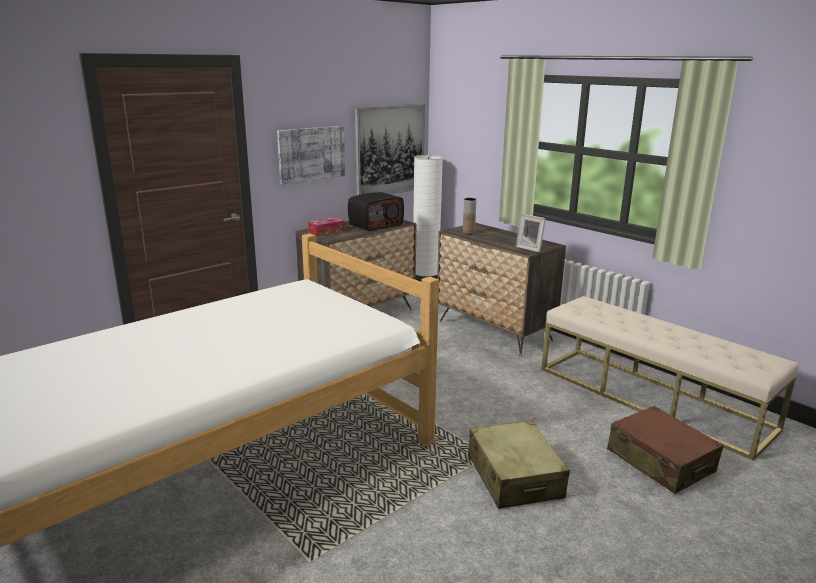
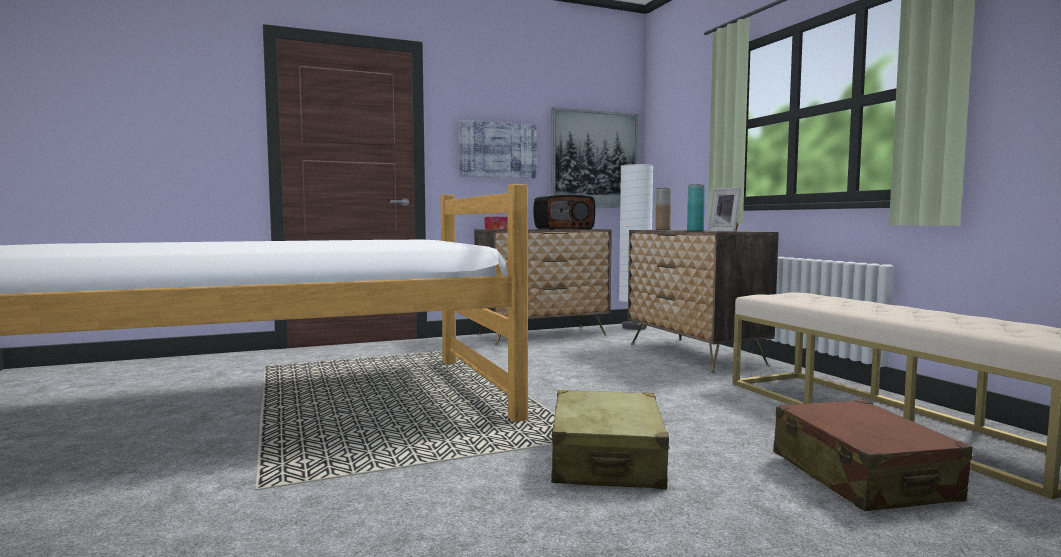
camera: 20 degrees right, 15 degrees down
none -> turquoise vase [687,184,705,231]

